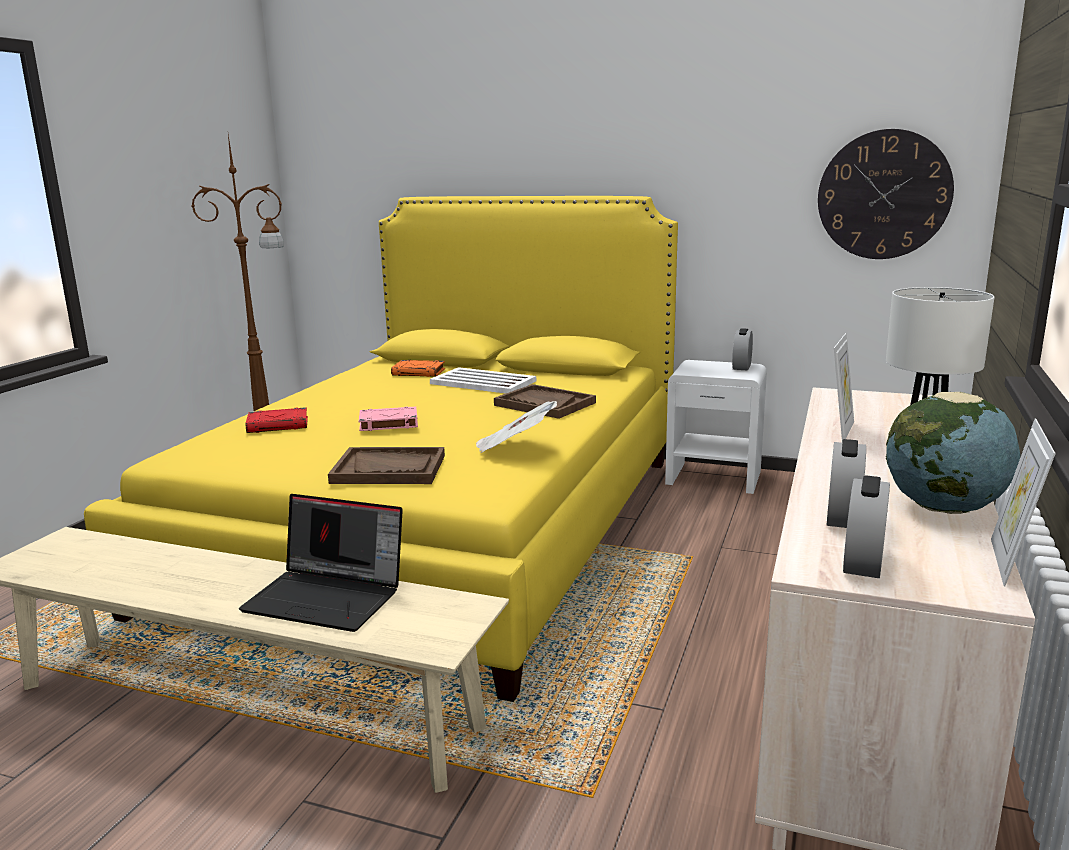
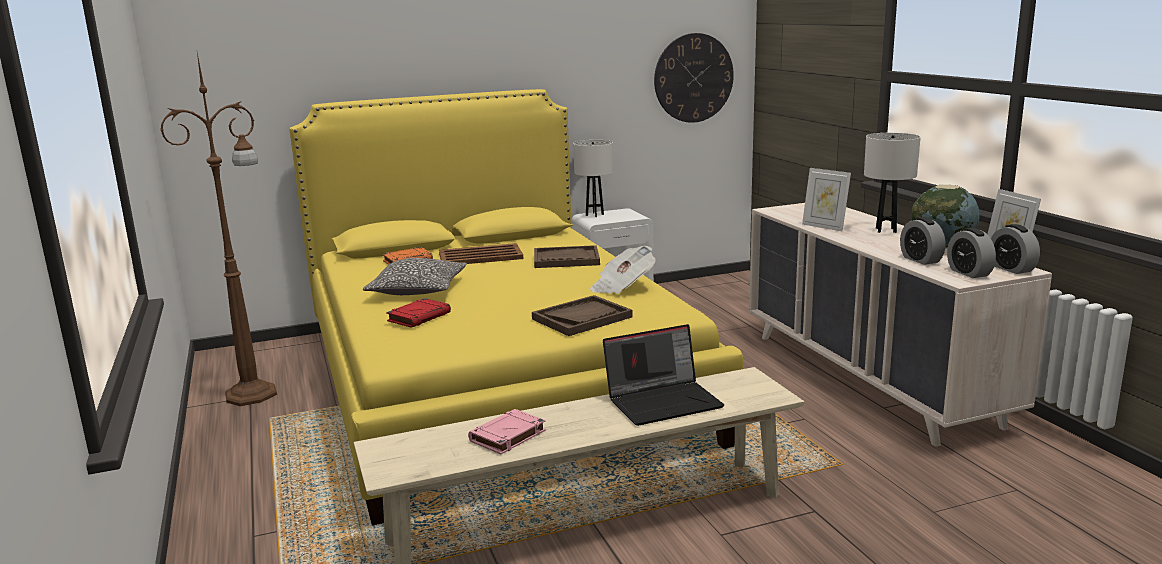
camera: 40 degrees left, 0 degrees up
pink book [359,406,418,431] -> pink book moved to [468,409,546,454]
white tray [430,367,536,393] -> brown tray [439,243,523,264]
alarm clock [732,328,753,370] -> alarm clock moved to [991,224,1040,274]
picture frame [834,333,854,441] -> picture frame turned 150 degrees clockwise [802,168,851,232]
none -> pillow [363,258,467,295]
none -> white table lamp [573,140,613,217]

